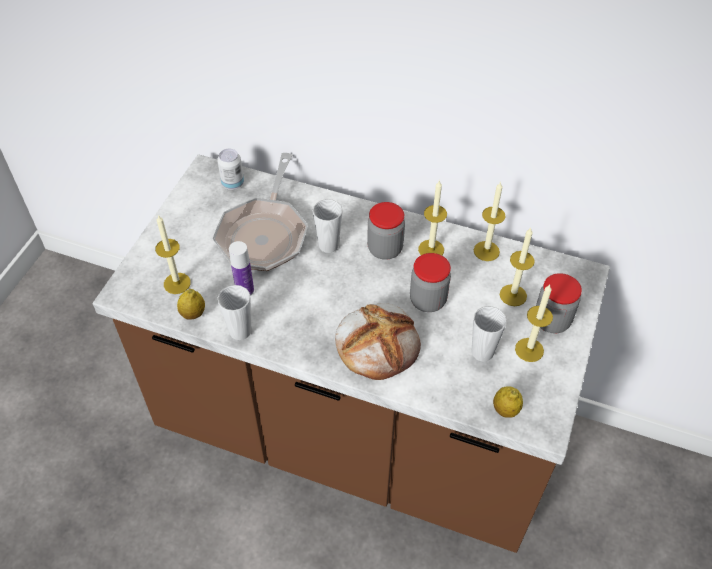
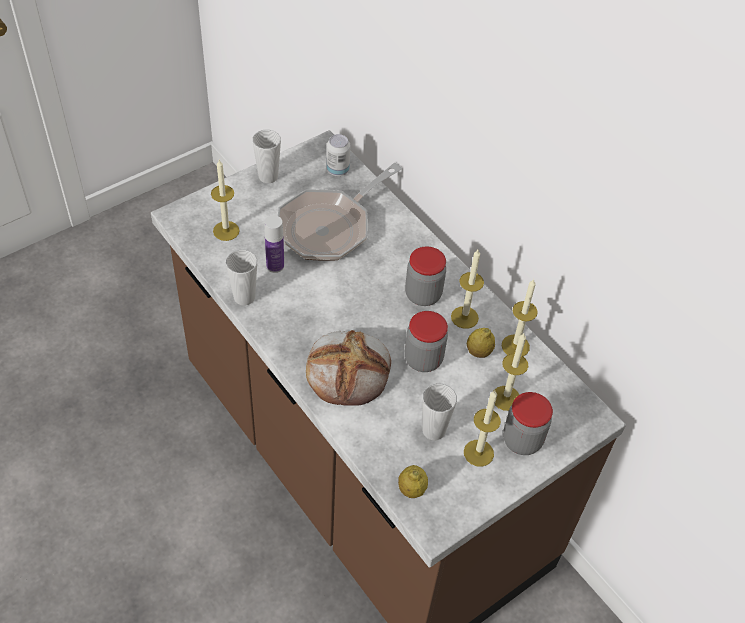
camera: 30 degrees right, 0 degrees up
lemon [177,289,205,320] -> lemon moved to [467,328,495,358]
cup [313,199,343,253] -> cup moved to [252,130,281,183]

